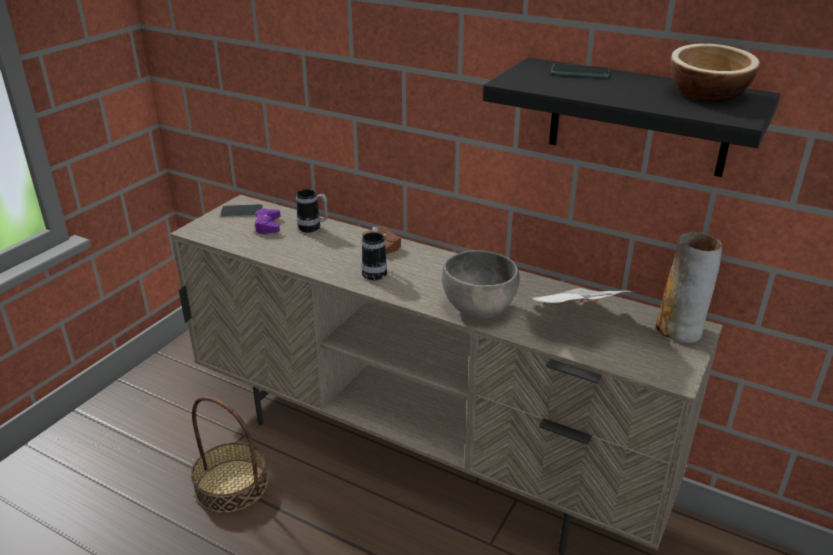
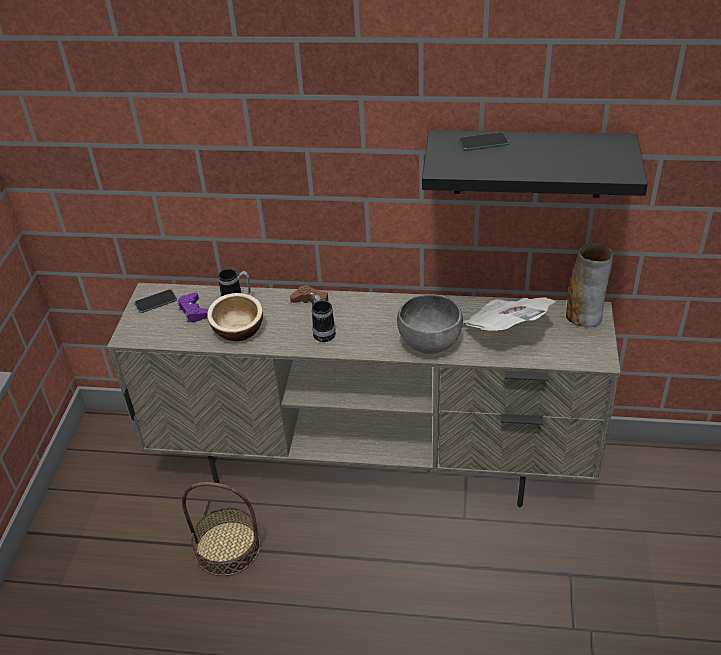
camera: 20 degrees left, 10 degrees up
bowl [670,44,760,102] -> bowl moved to [207,293,263,341]

